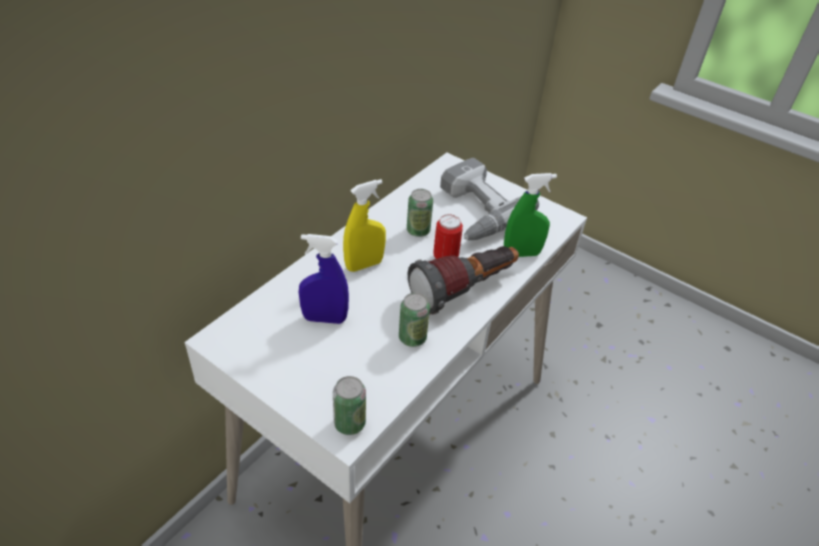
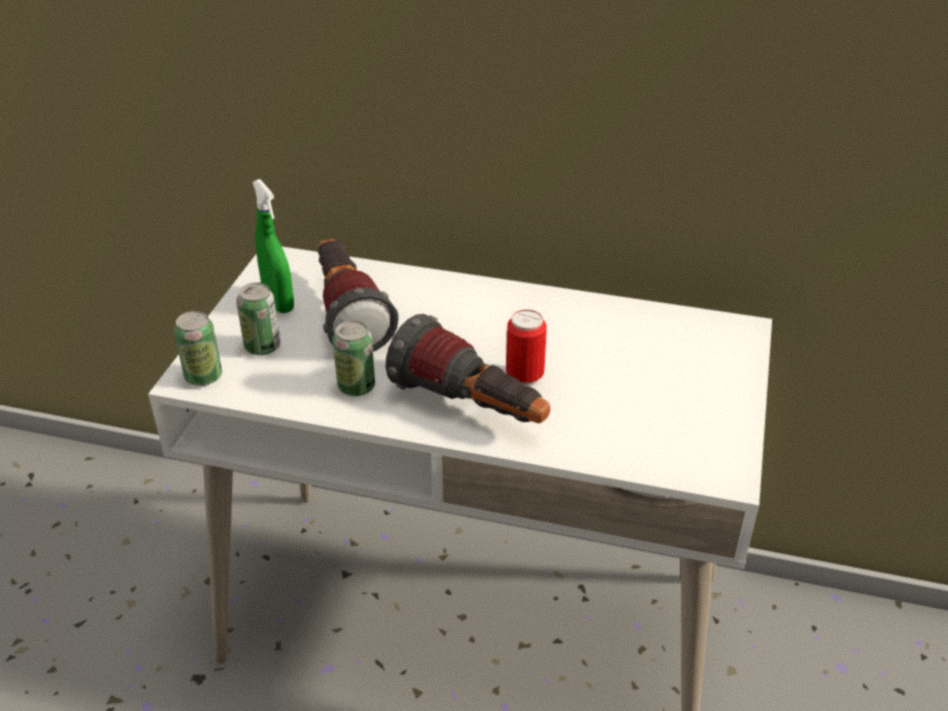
camera: 70 degrees right, 5 degrees down
blue spray bottle [299,234,349,324] -> flashlight [318,239,399,352]
yellow spray bottle [343,179,386,272] -> none
can [407,189,433,237] -> can moved to [236,282,280,355]
power drill [440,158,539,240] -> none
green spray bottle [504,173,557,257] -> green spray bottle moved to [252,179,294,313]

